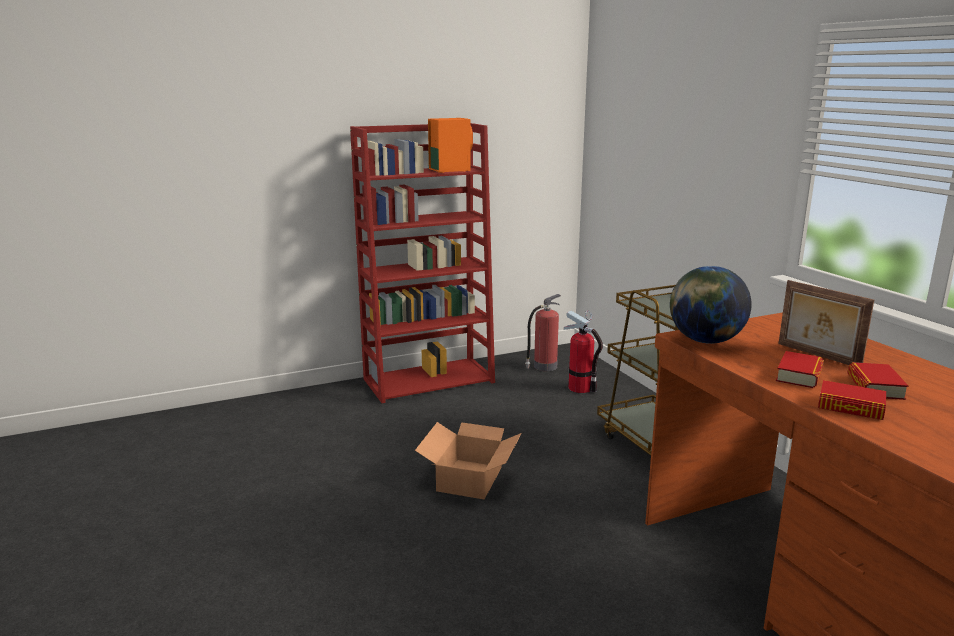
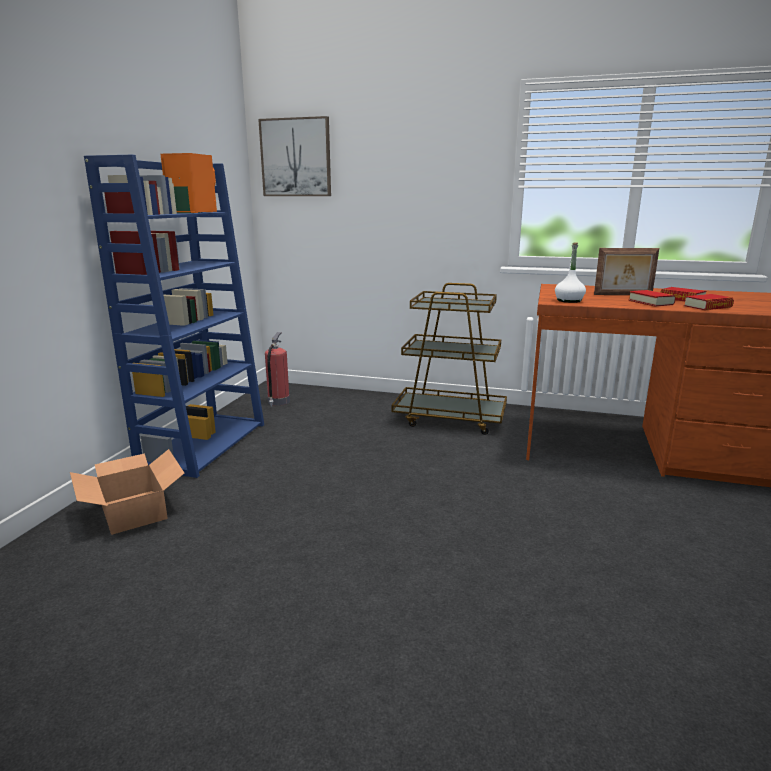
camera: 50 degrees left, 0 degrees up
red bookcase [350,123,495,403] -> blue bookcase [84,155,264,478]
cardboard box [415,422,522,499] -> cardboard box moved to [70,449,184,535]
fire extinguisher [564,310,603,393] -> none
globe [670,266,752,344] -> white bottle [555,242,586,303]
none -> picture [258,116,331,196]

